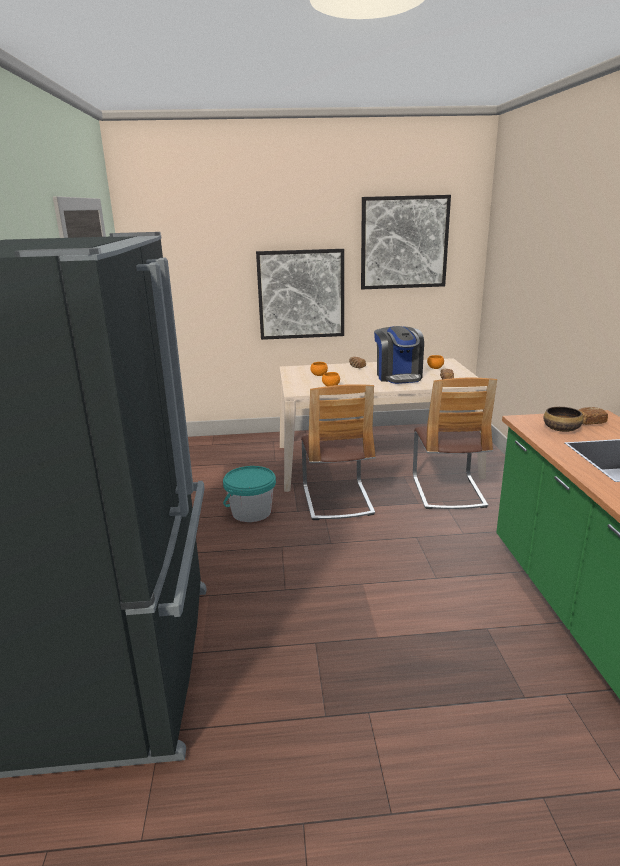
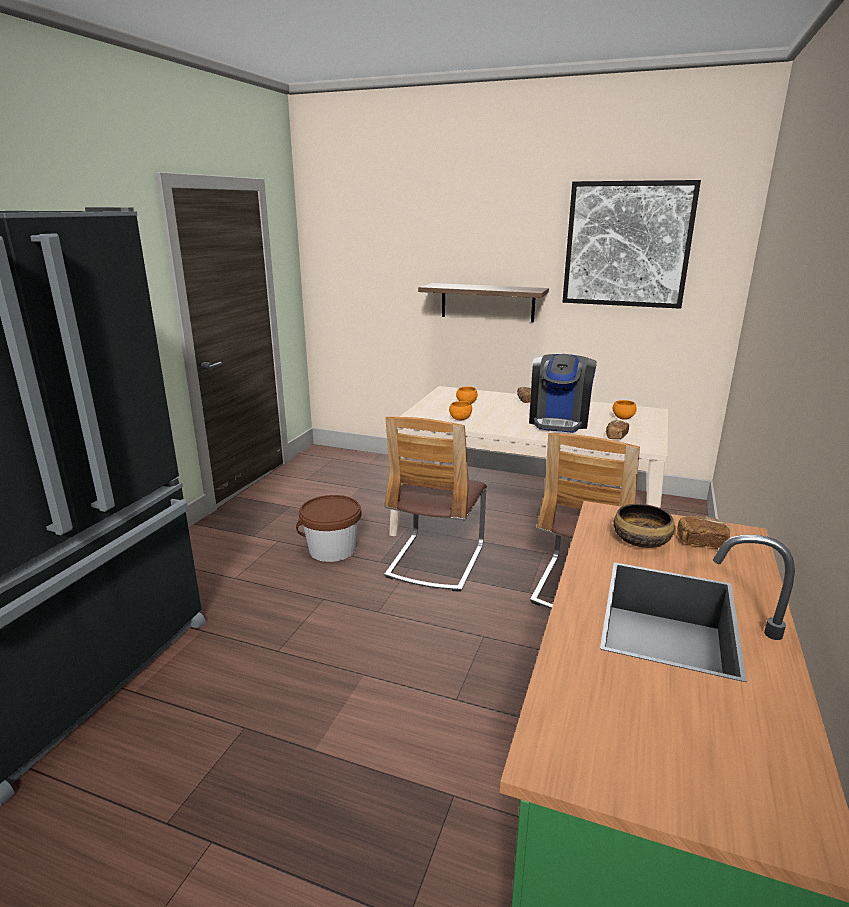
camera: 25 degrees right, 0 degrees up
turquoise bucket [223,466,276,522] -> brown bucket [296,495,361,562]
picture [256,249,344,340] -> shelf [418,283,549,322]

